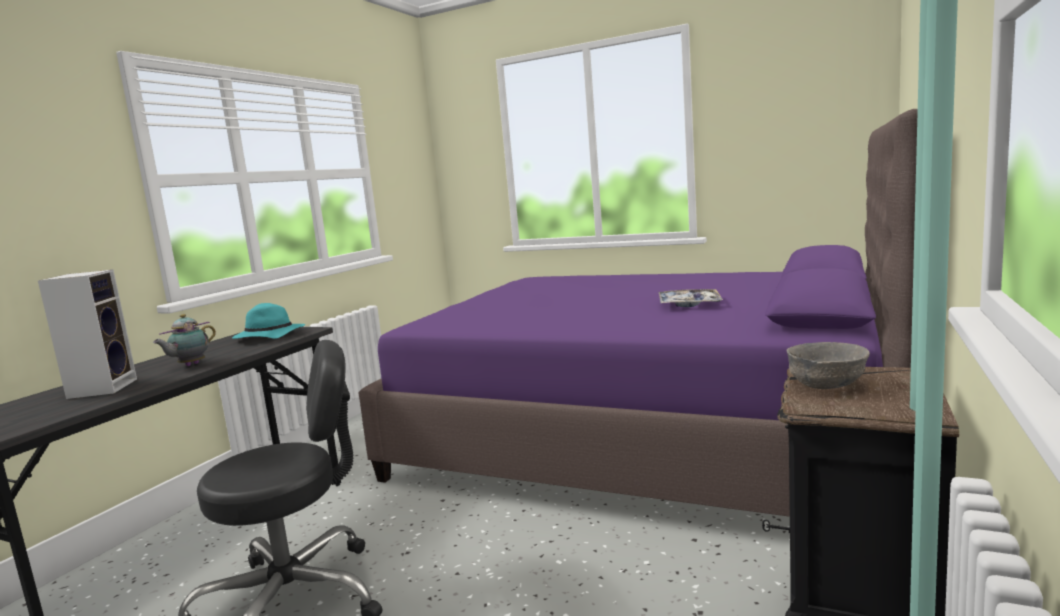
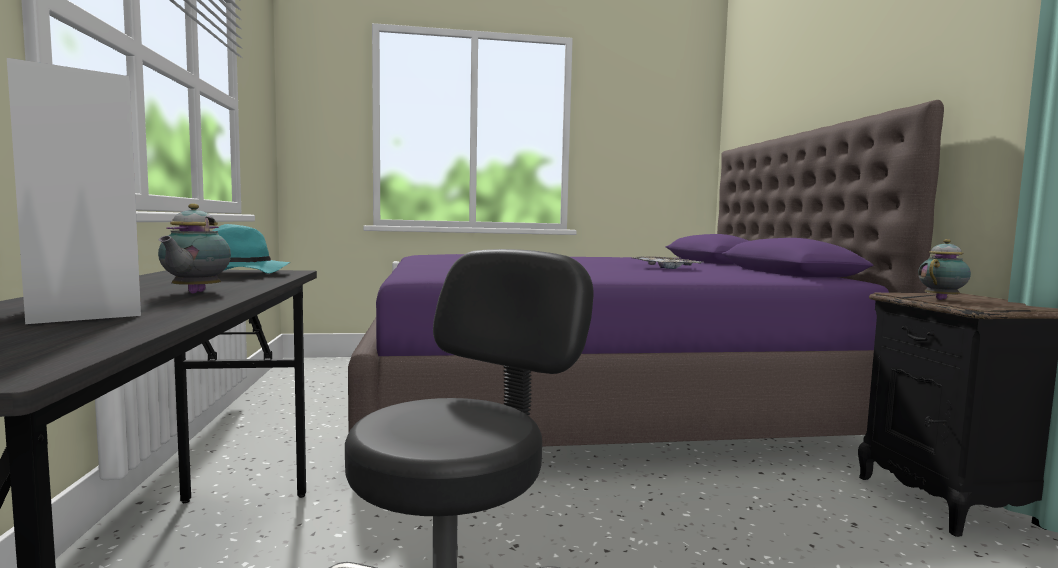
camera: 35 degrees left, 5 degrees down
grey bowl [787,342,870,389] -> teapot [918,239,971,300]

